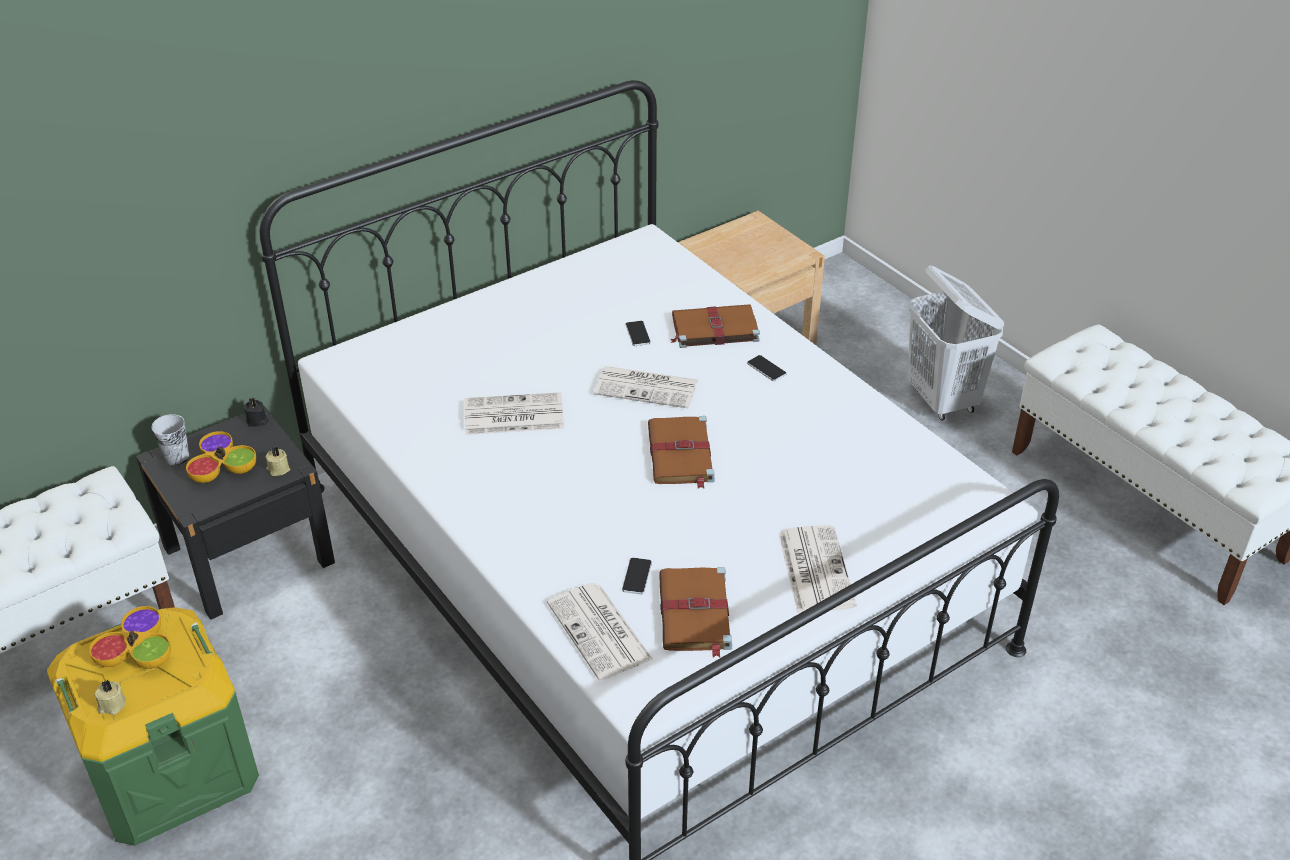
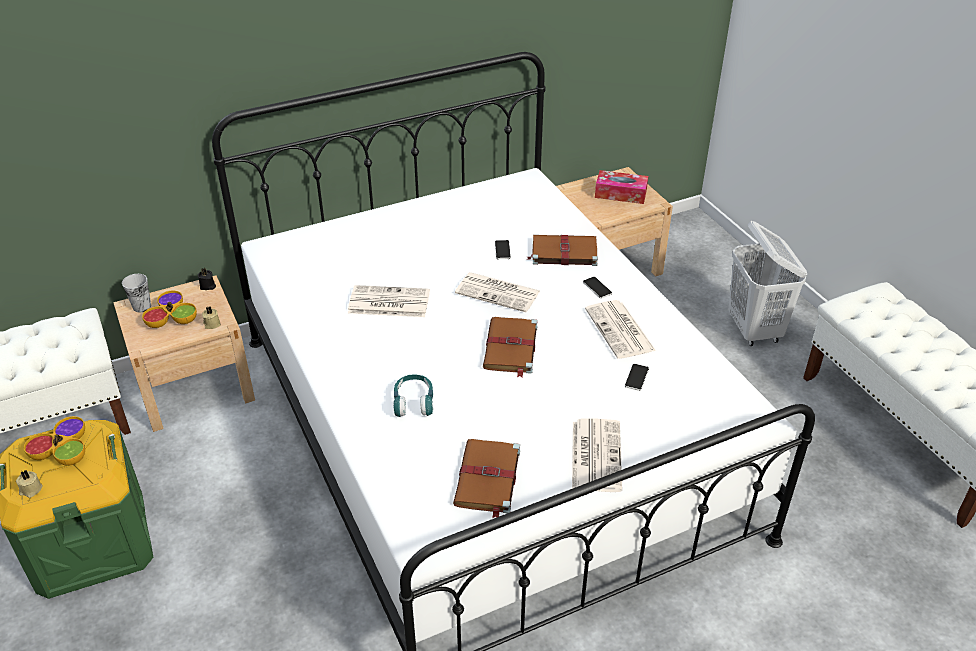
camera: 10 degrees right, 0 degrees up
black nightstand [136,406,335,620] -> beige nightstand [113,276,255,432]
newspaper [547,583,653,680] -> newspaper moved to [585,300,656,359]
phone [622,558,652,595] -> phone moved to [625,364,649,391]
none -> turquoise headphones [393,374,433,417]
none -> tissue box [595,170,648,204]

